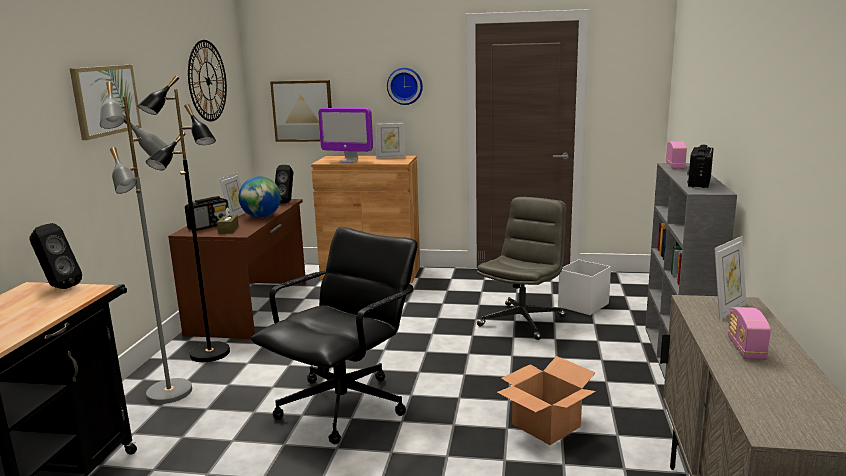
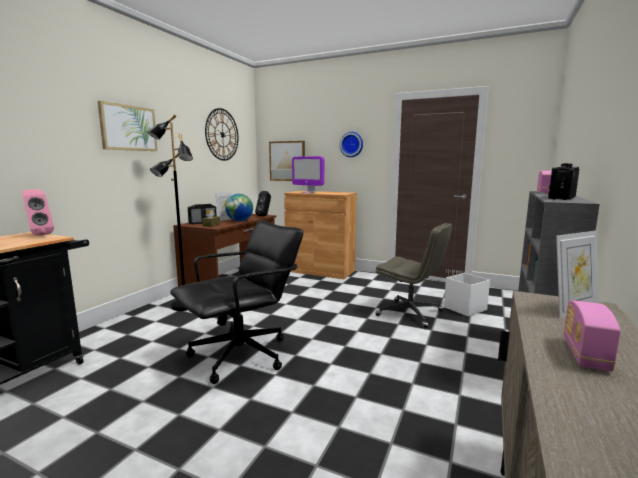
camera: 15 degrees right, 5 degrees down
black speaker [29,223,82,289] -> pink speaker [22,189,54,236]
grey floor lamp [100,81,192,404] -> none
picture frame [375,121,405,159] -> none
grey office chair [477,197,567,340] -> grey office chair turned 75 degrees clockwise [375,223,452,328]
cardboard box [497,356,596,445] -> none

